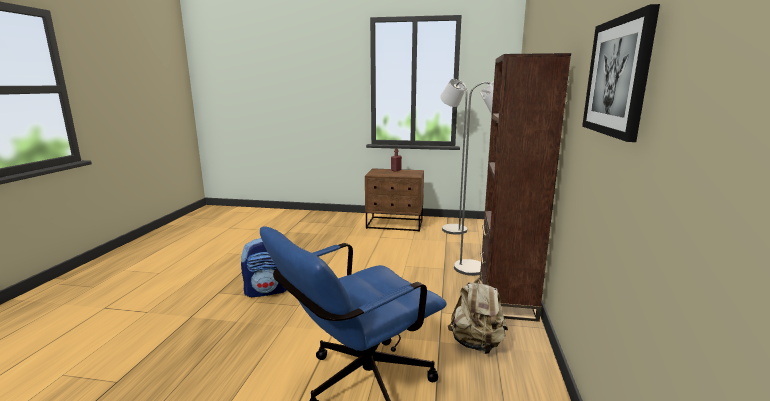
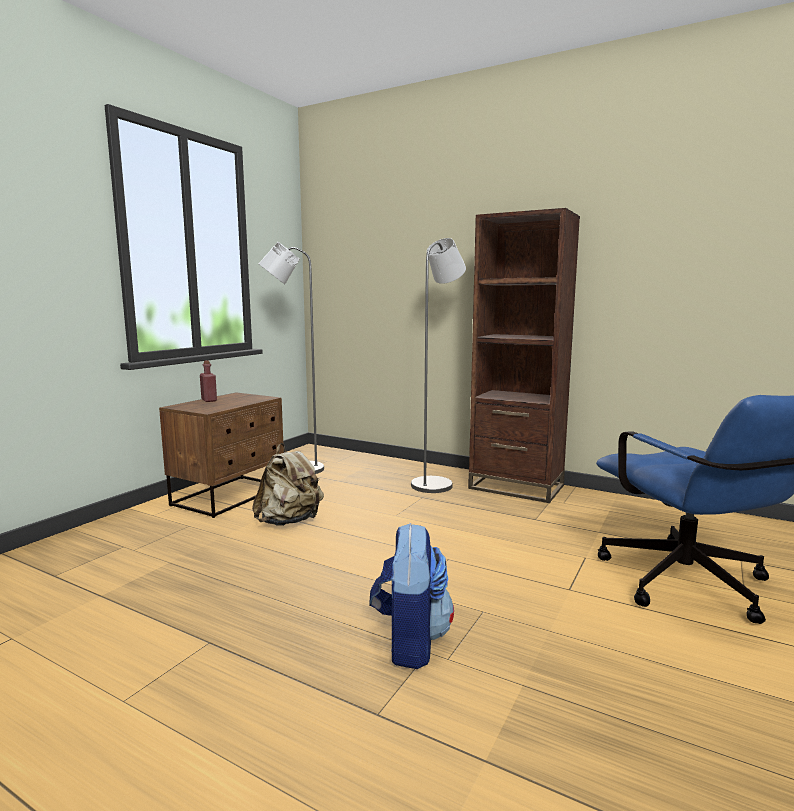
camera: 70 degrees left, 5 degrees down
beige backpack [448,275,508,354] -> beige backpack moved to [252,443,324,526]
picture [582,4,660,142] -> none

